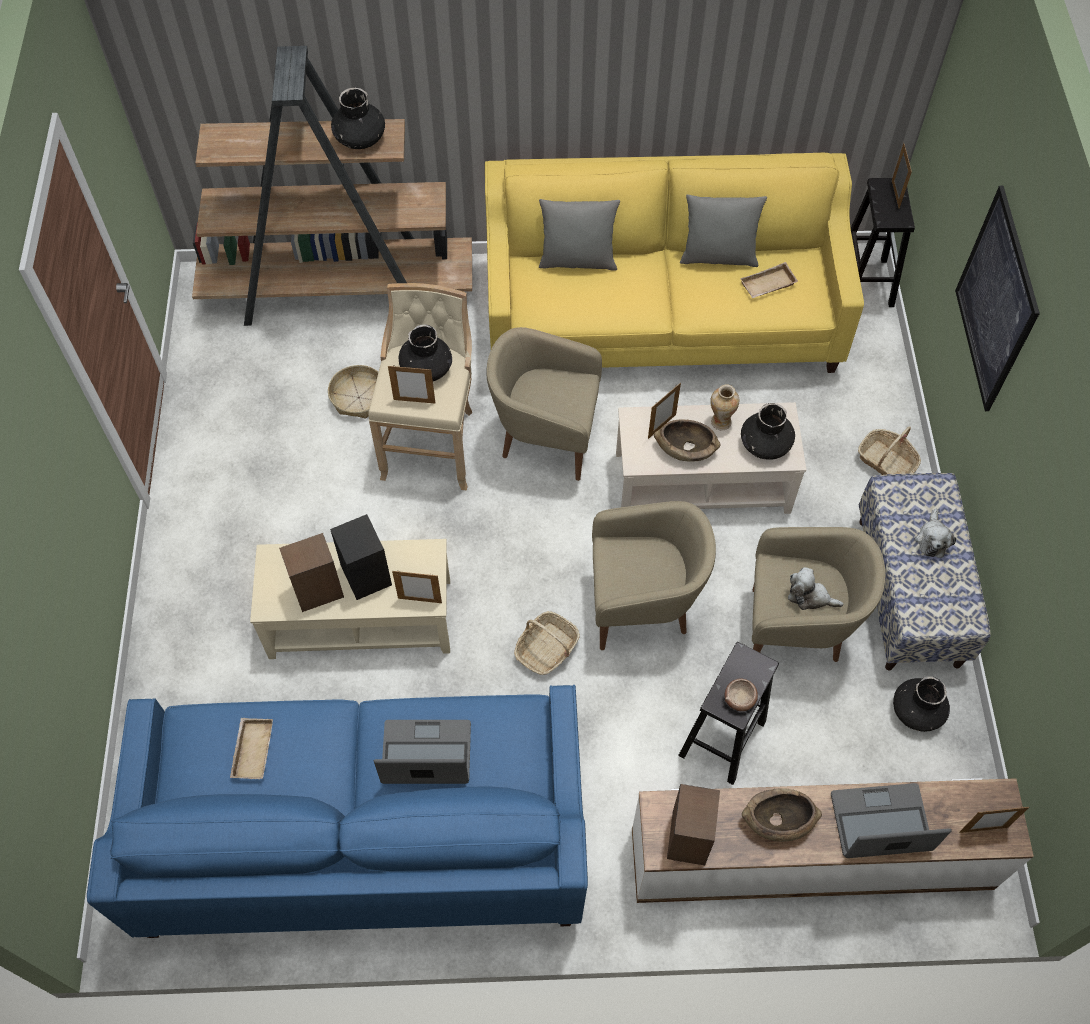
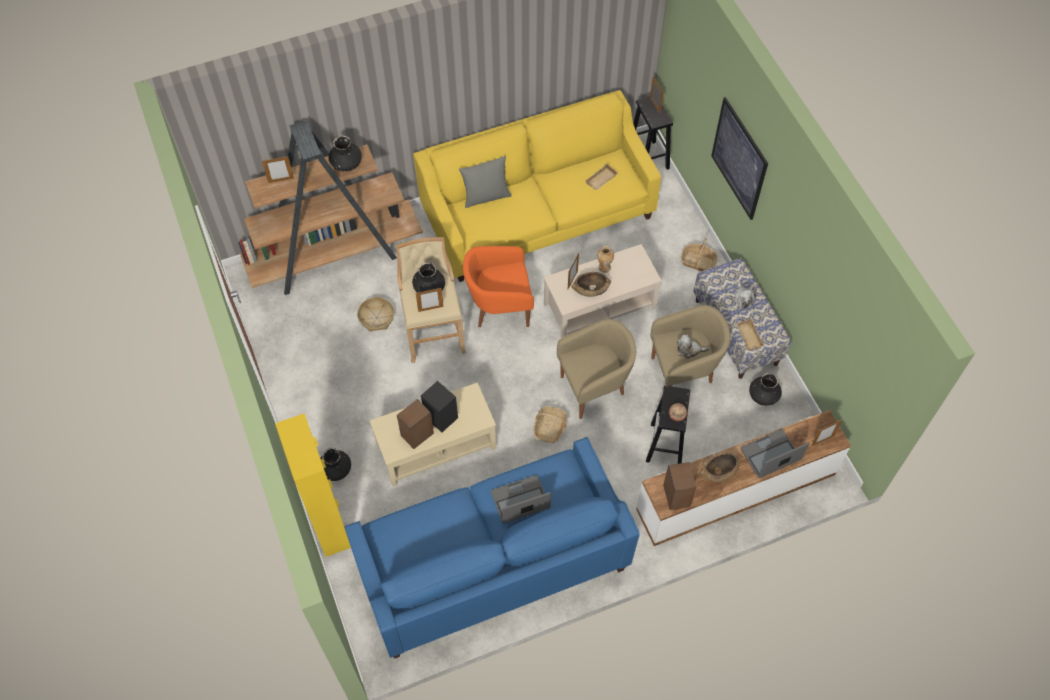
camera: 20 degrees left, 0 degrees up
beige tray [230,718,273,779] -> beige tray moved to [735,319,764,350]
picture frame [392,570,442,603] -> picture frame moved to [262,156,294,183]
beige armchair [486,327,602,481] -> orange armchair [463,246,534,327]
grey pillow [680,194,767,267] -> none
black vase [741,403,795,460] -> black vase moved to [320,448,351,481]
none -> yellow cabinet [275,413,351,557]

